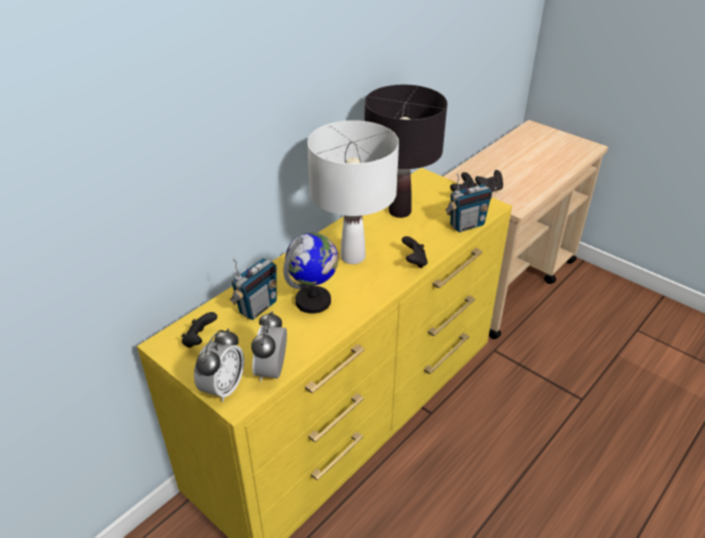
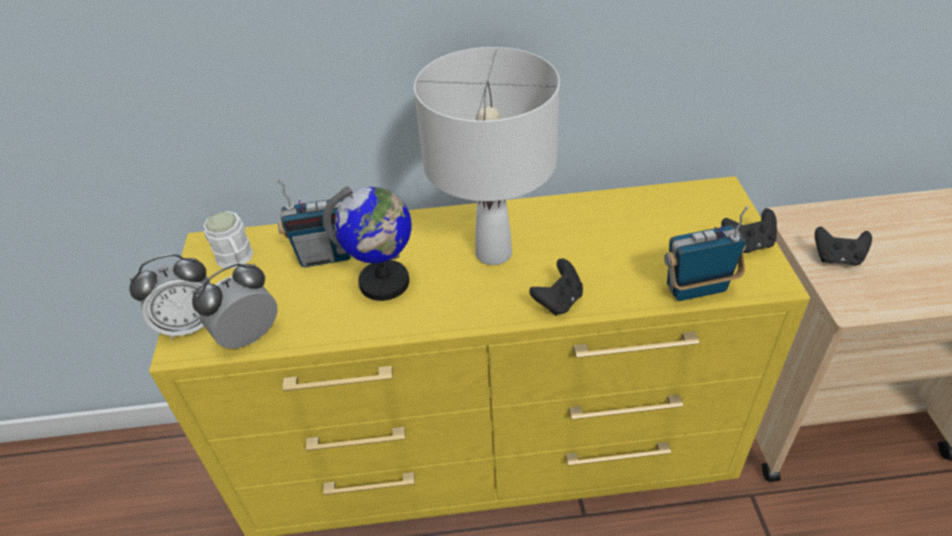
camera: 45 degrees right, 5 degrees up
black game controller [181,312,217,348] -> white mug [204,211,254,269]
black table lamp [365,85,447,218] -> none
radio [445,173,492,232] -> radio turned 150 degrees clockwise [664,206,749,301]

